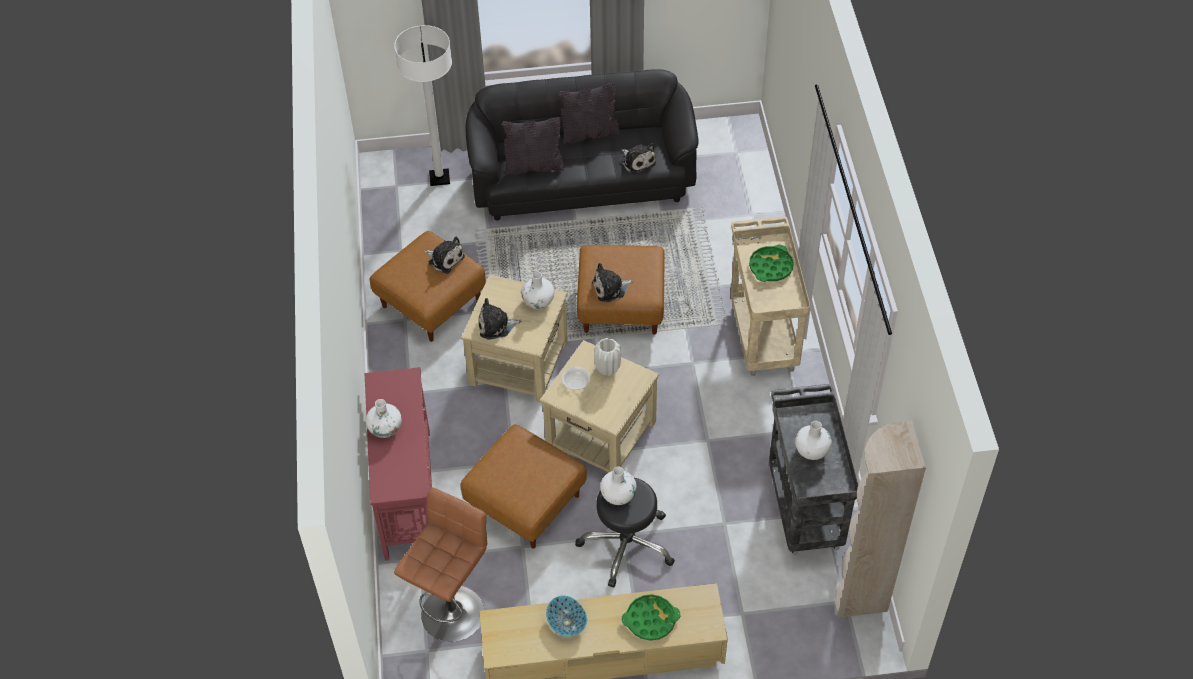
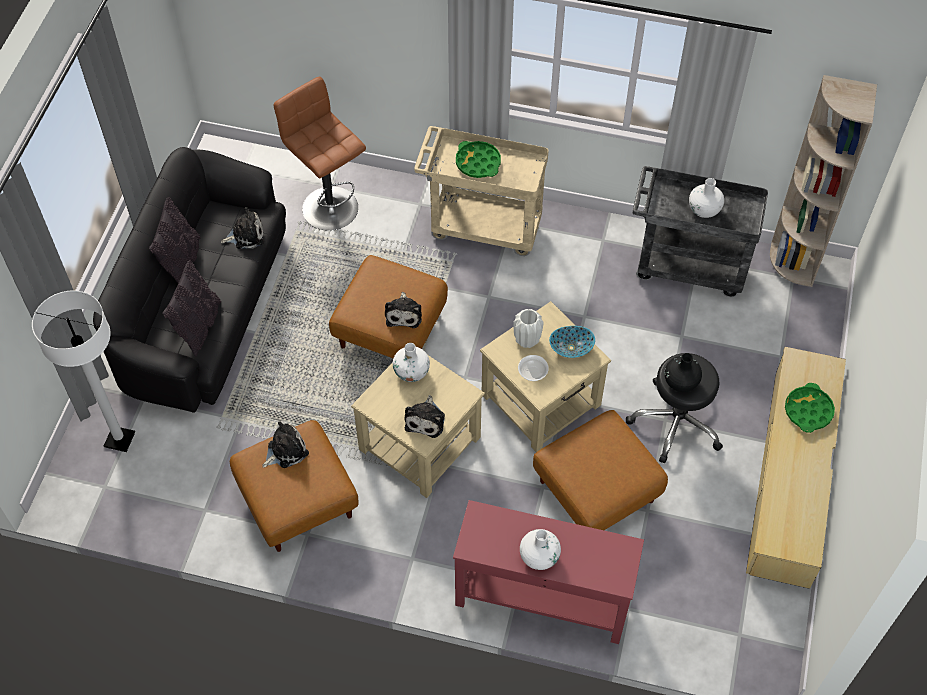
camera: 70 degrees left, 5 degrees up
brown stool [394,488,487,642] -> brown stool moved to [274,77,366,231]
bowl [546,596,587,636] -> bowl moved to [549,326,595,358]
white vase [600,466,637,505] -> black vase [665,353,702,392]

